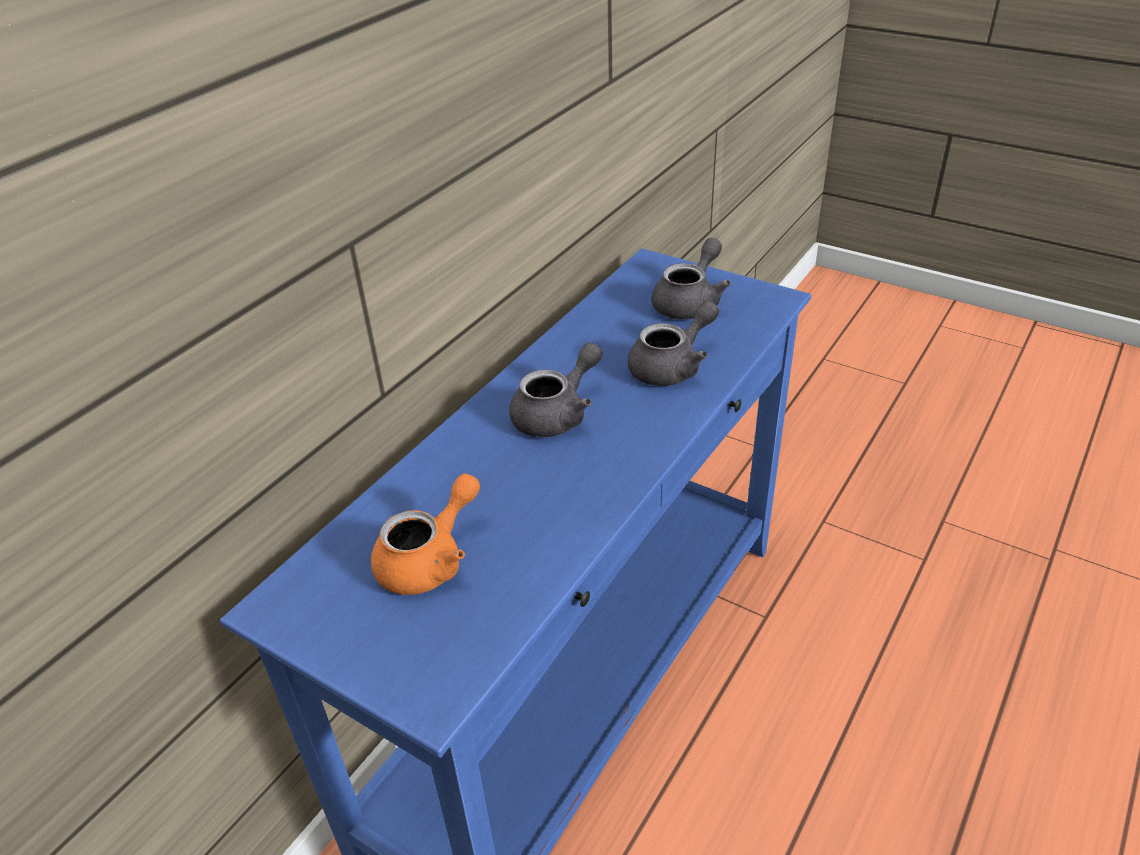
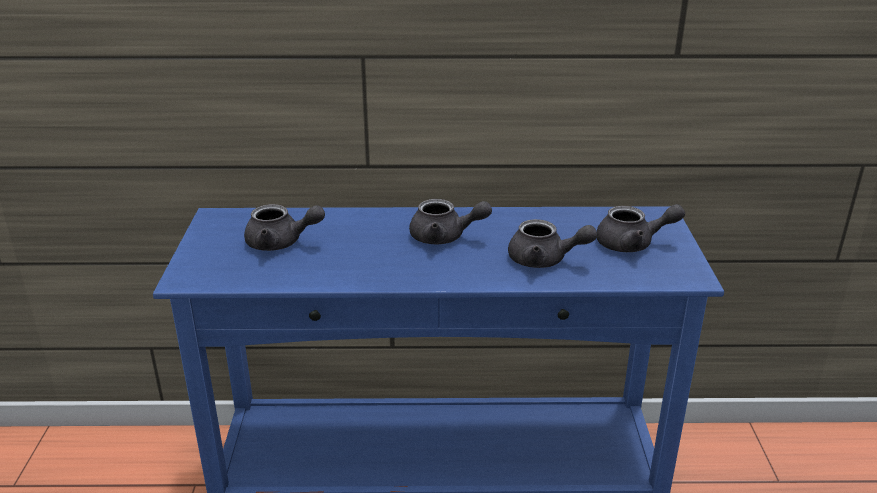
camera: 55 degrees right, 10 degrees down
orange teapot [371,473,480,595] -> grey teapot [244,204,325,251]

